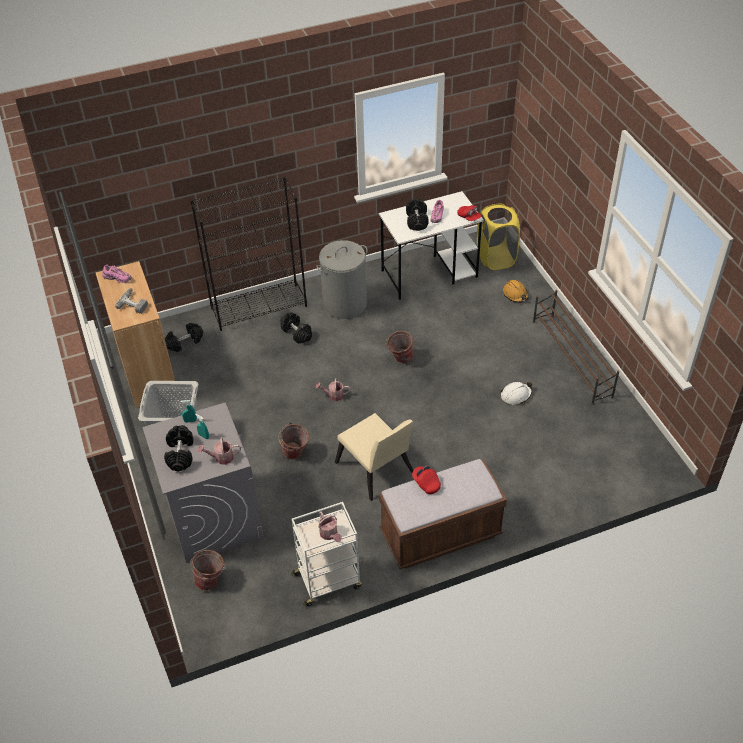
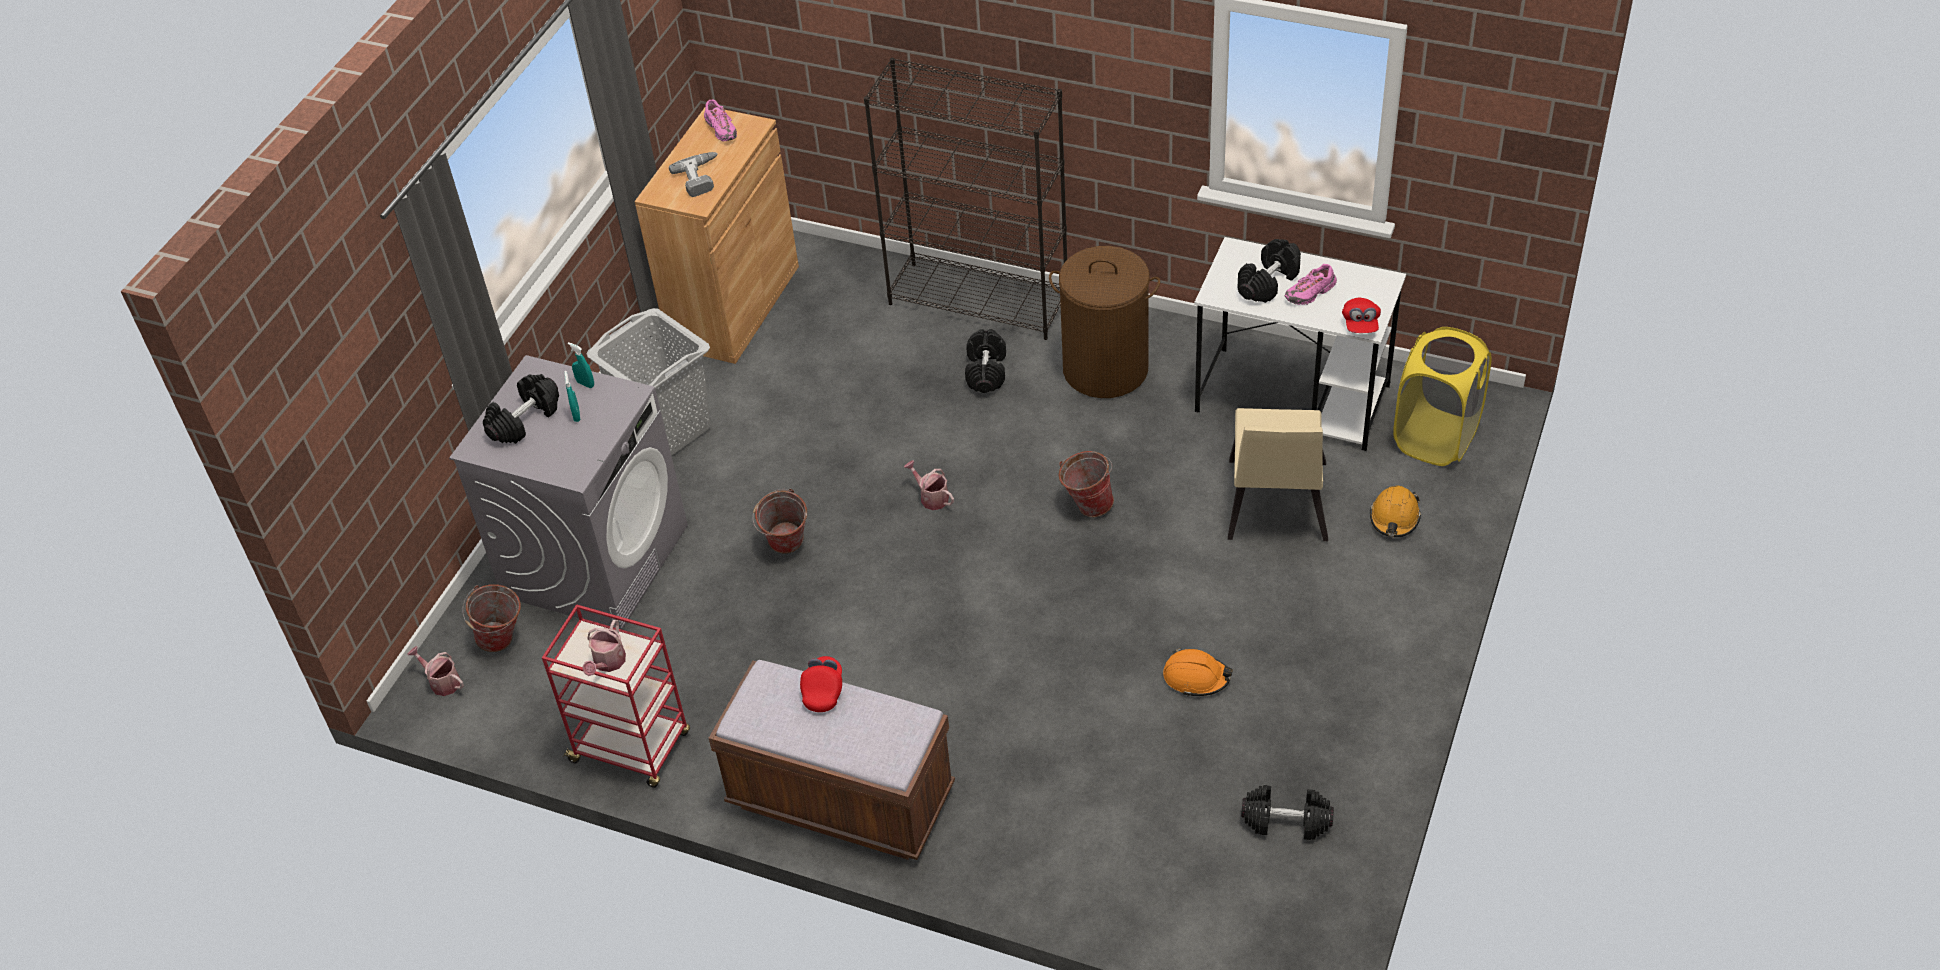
camera: 45 degrees right, 0 degrees up
black dumbbell [165,323,203,352] -> black dumbbell moved to [1241,785,1334,840]
watering can [198,437,241,465] -> watering can moved to [407,646,464,696]
white cart [291,502,362,606] -> red cart [542,604,690,788]
grey laundry basket [316,240,368,319] -> brown laundry basket [1049,246,1160,398]
beige chair [335,413,413,501] -> beige chair moved to [1228,408,1328,541]
white hard hat [501,382,532,405] -> orange hard hat [1163,648,1233,697]
brown shoe rack [533,290,619,405] -> none

